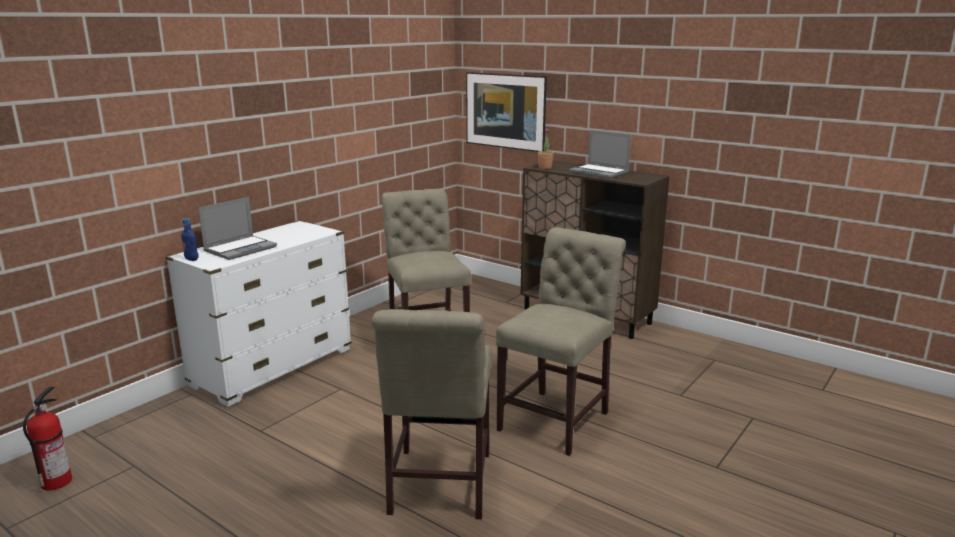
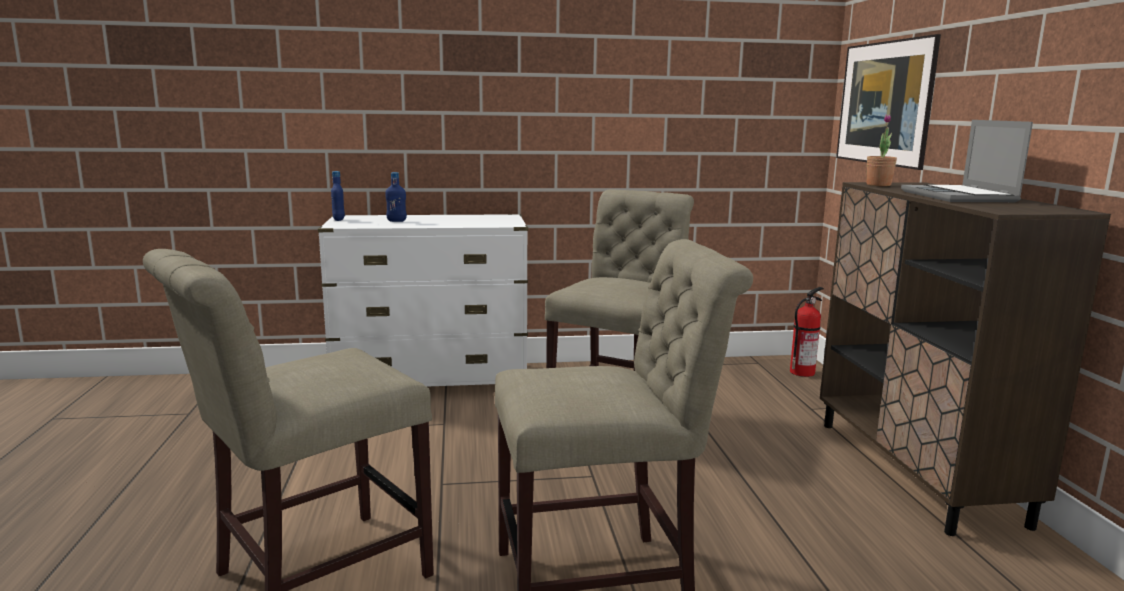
camera: 45 degrees right, 5 degrees down
fire extinguisher [23,386,72,490] -> fire extinguisher moved to [790,287,824,377]
laptop [198,197,277,260] -> blue bottle [385,172,407,222]

